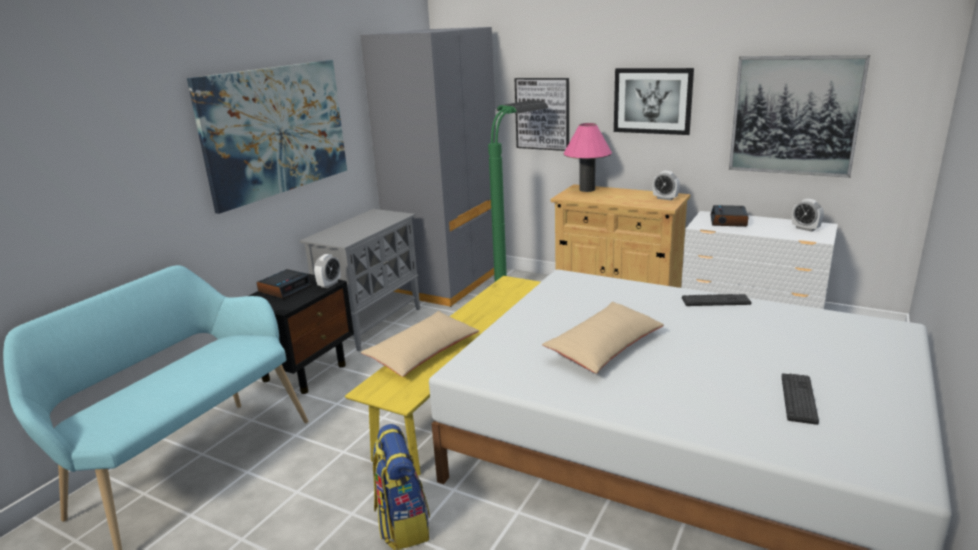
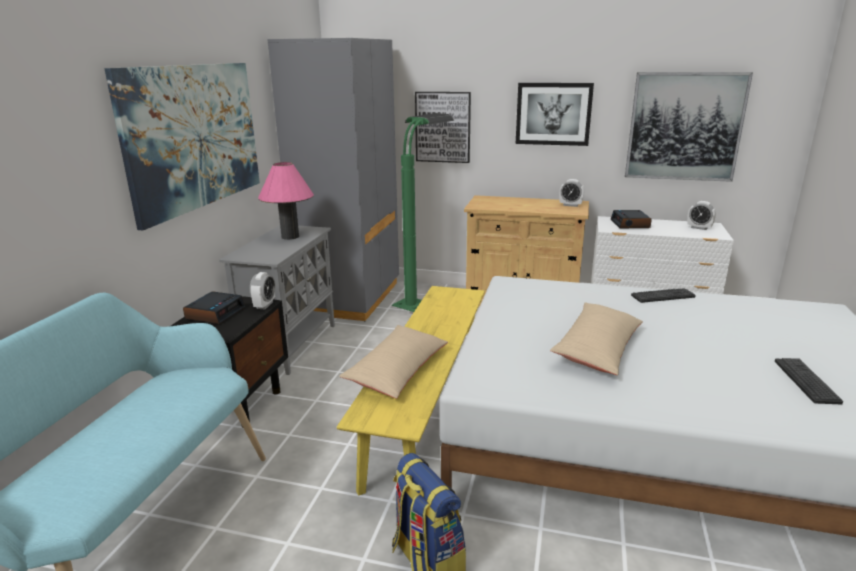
camera: 15 degrees left, 0 degrees up
pink table lamp [563,123,612,192] -> pink table lamp moved to [258,162,314,240]

